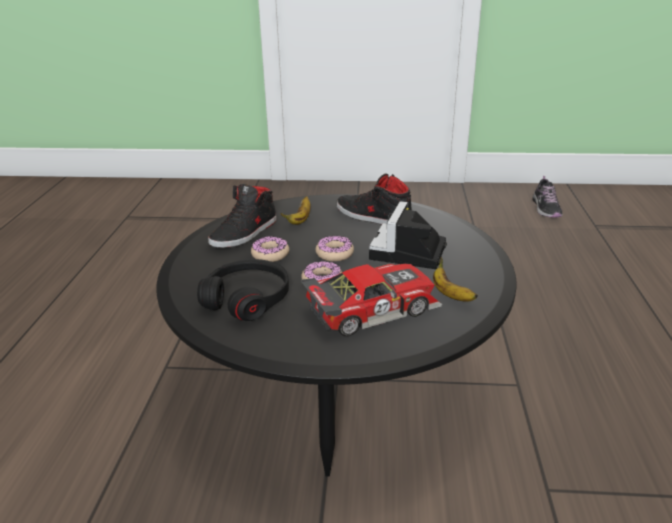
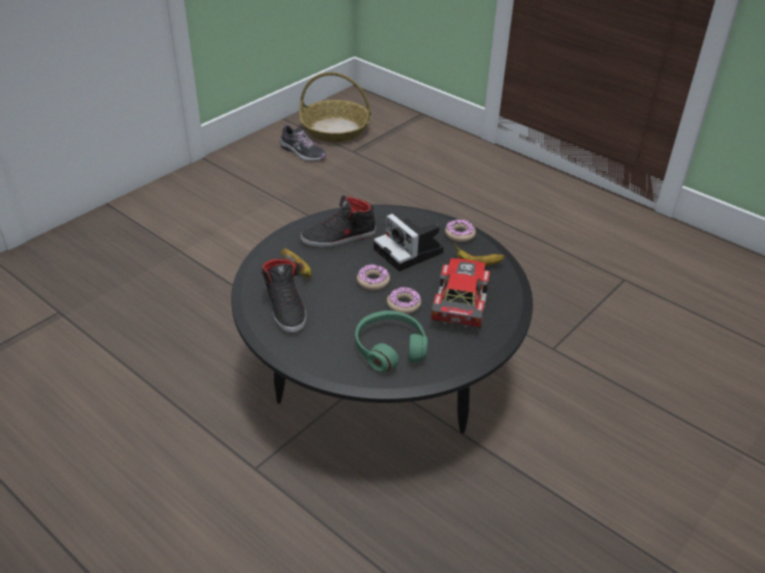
camera: 55 degrees left, 10 degrees up
black headphones [197,259,289,321] -> green headphones [355,310,428,372]
donut [251,236,289,262] -> donut moved to [445,219,476,242]
none -> basket [299,72,371,142]

